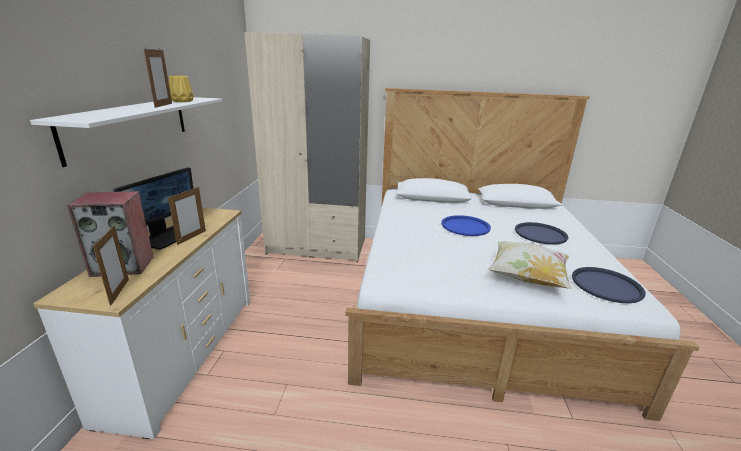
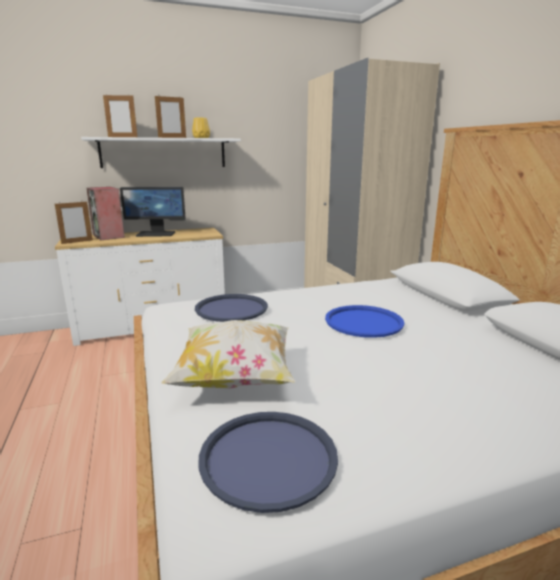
camera: 65 degrees right, 5 degrees down
picture frame [168,187,206,245] -> picture frame moved to [103,95,137,137]
blue tray [515,222,568,245] -> blue tray moved to [195,294,268,322]

